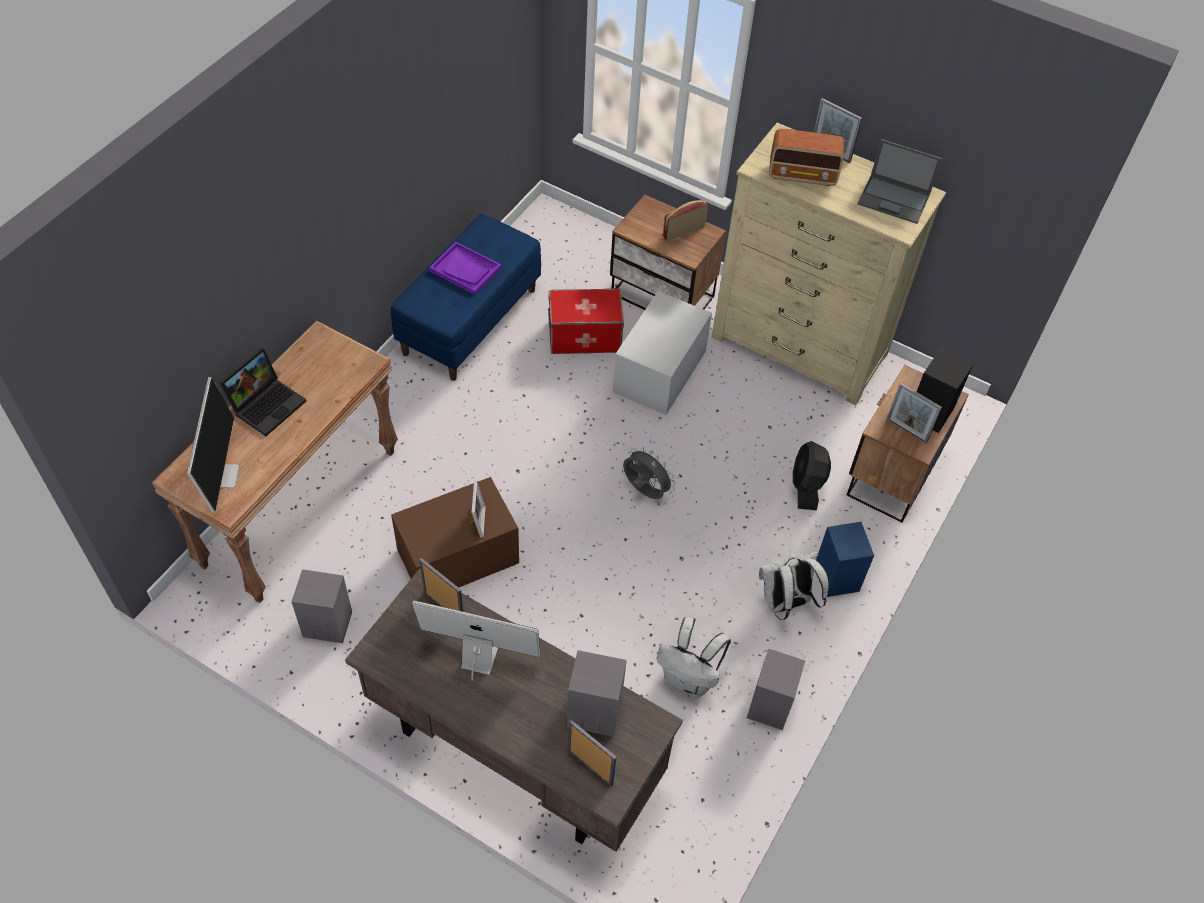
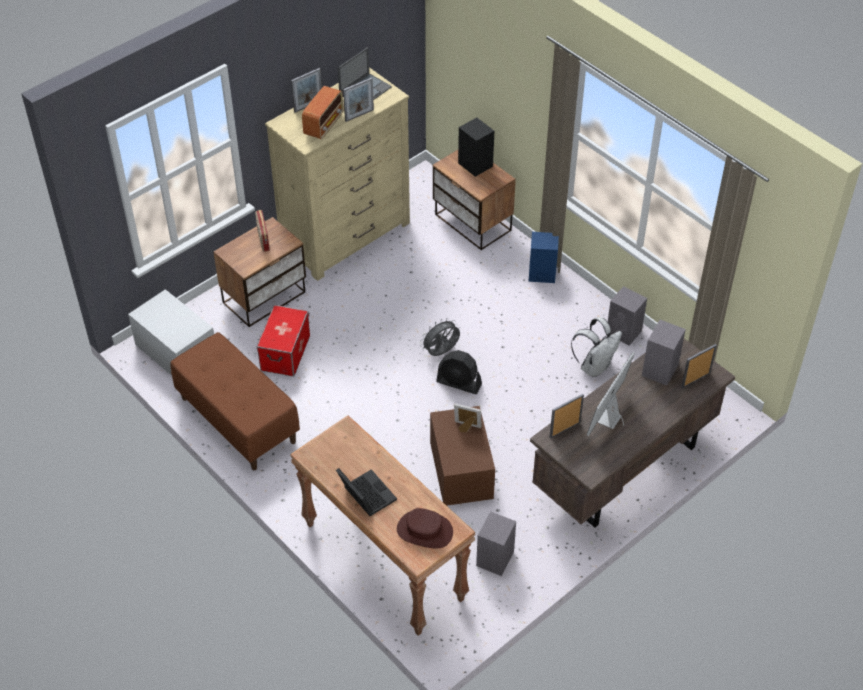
camera: 70 degrees left, 5 degrees down
monitor [187,377,240,512] -> brown hat [397,508,453,549]
blue bench [391,214,541,381] -> brown bench [170,332,300,470]
purple tray [429,242,501,295] -> none
white storage box [613,291,712,415] -> white storage box moved to [128,289,214,376]
white backpack [759,551,829,620] -> none
black fan [793,441,831,510] -> black fan moved to [436,350,482,394]
picture frame [887,383,942,443] -> picture frame moved to [343,77,374,122]

